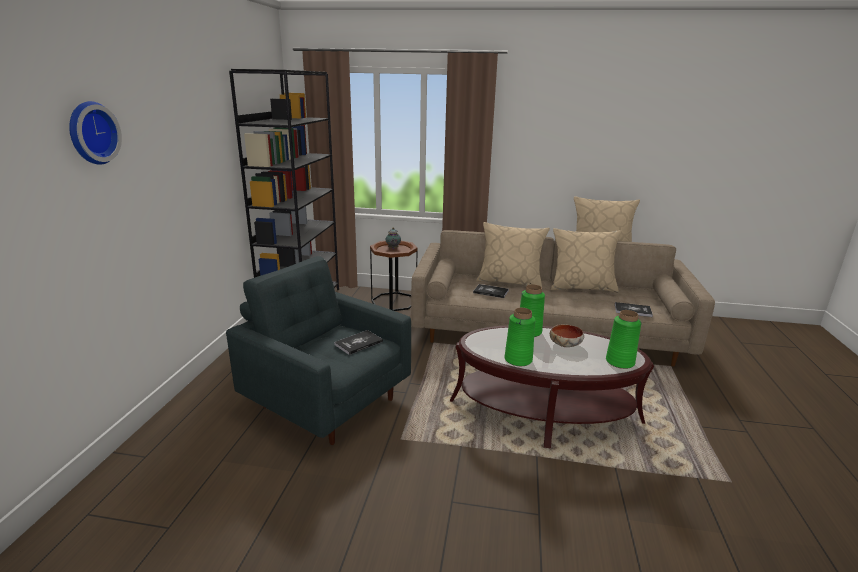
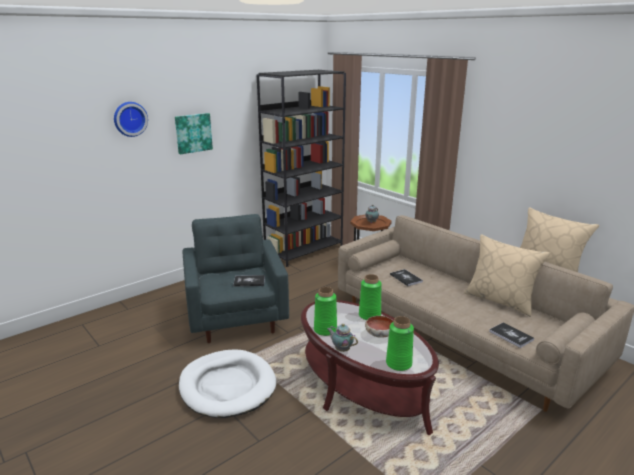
camera: 40 degrees right, 0 degrees up
beige pillow [476,222,550,287] -> none
none -> picture [175,113,213,154]
none -> white dog bed [179,350,276,418]
none -> teapot [327,324,358,352]

